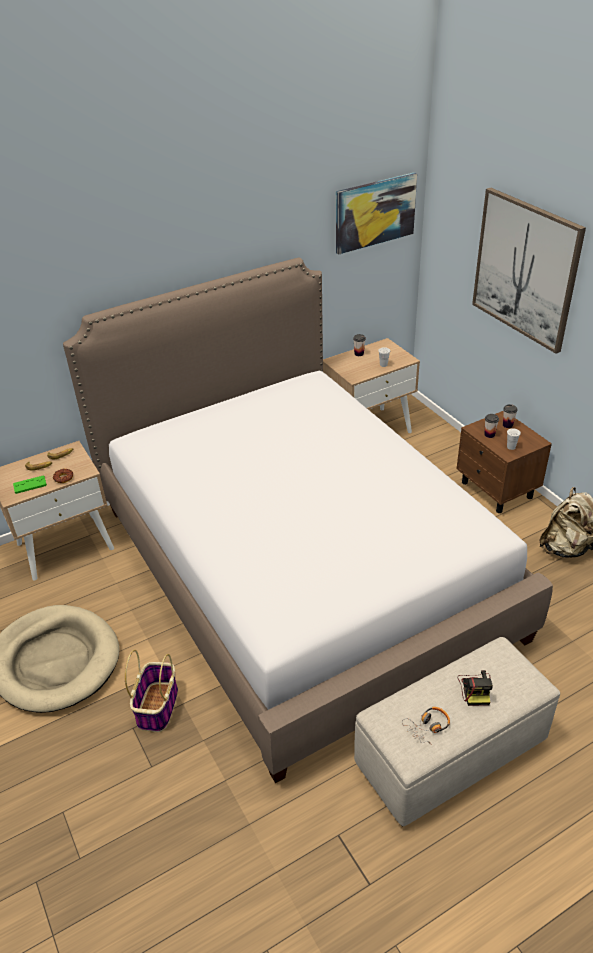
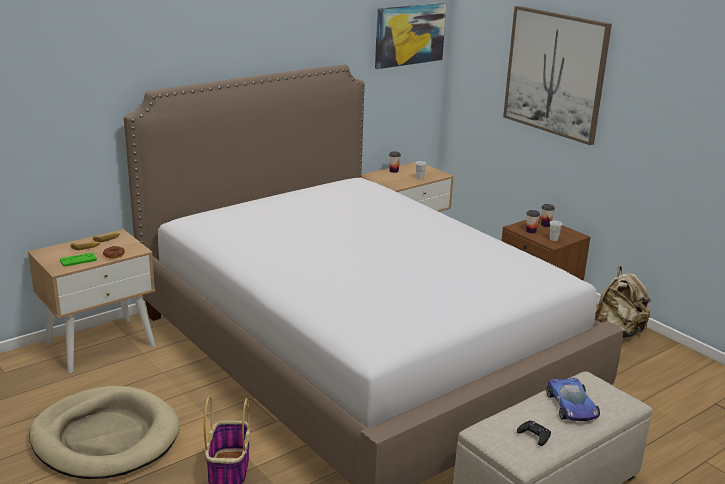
camera: 10 degrees left, 15 degrees down
headphones [402,707,450,745] -> black game controller [517,421,551,446]
camera [458,670,493,706] -> toy car [547,378,600,421]

